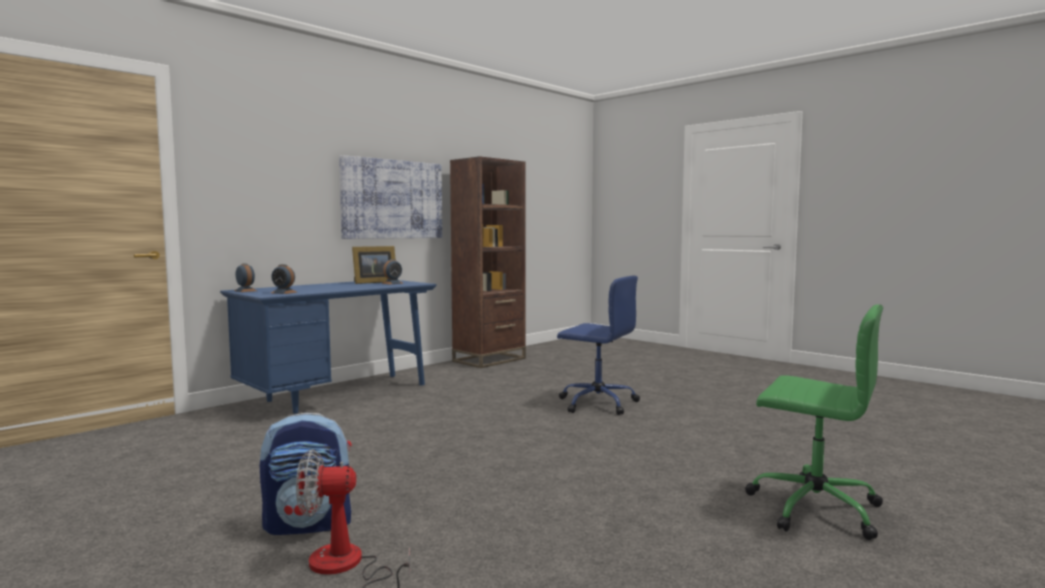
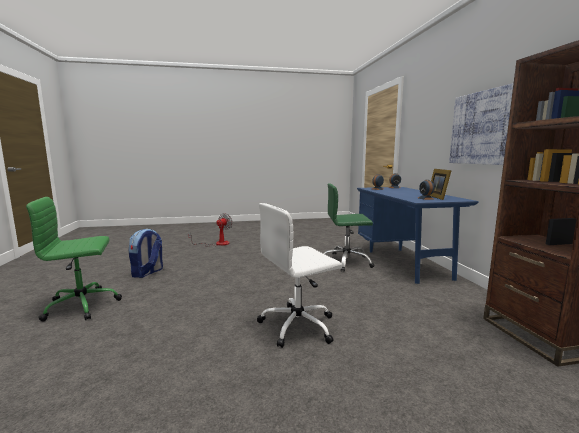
camera: 125 degrees right, 5 degrees up
backpack [260,413,352,535] -> backpack moved to [129,229,163,278]
blue office chair [557,276,640,415] -> white office chair [257,203,342,348]
none -> green office chair [323,183,375,272]

